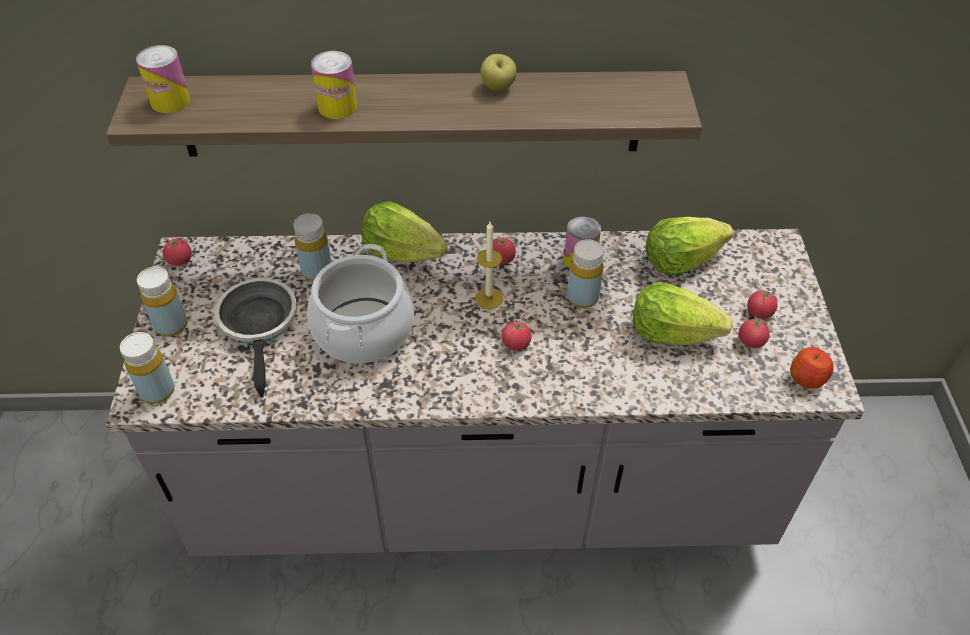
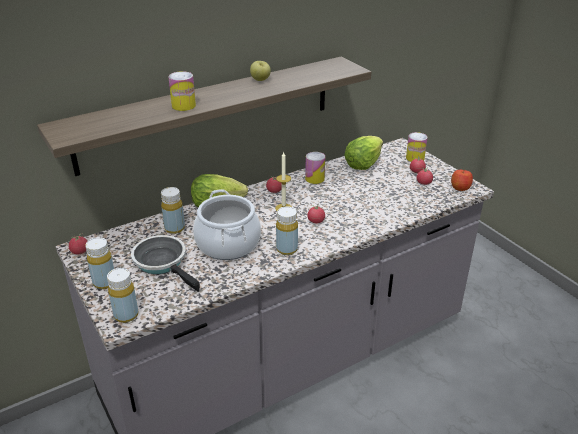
camera: 30 degrees left, 15 degrees down
can [136,45,190,113] -> can moved to [406,132,427,162]
yellow bottle [567,239,604,308] -> yellow bottle moved to [276,206,298,255]
lettuce [633,282,733,345] -> none

